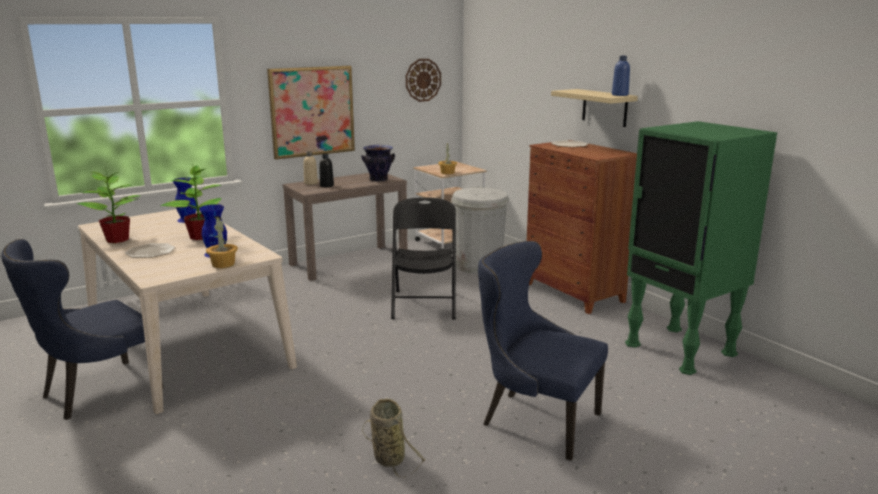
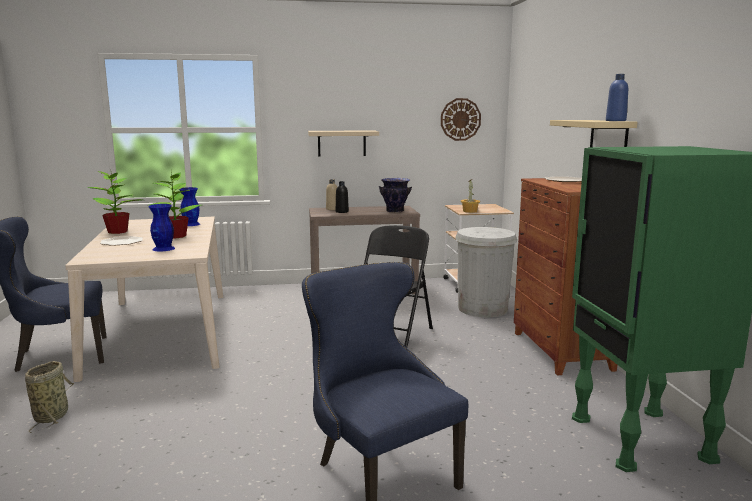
camera: 25 degrees right, 5 degrees down
potted plant [206,216,238,268] -> none
picture [267,66,355,160] -> beige shelf [308,130,379,157]
basket [362,399,425,478] -> basket moved to [25,361,74,433]

